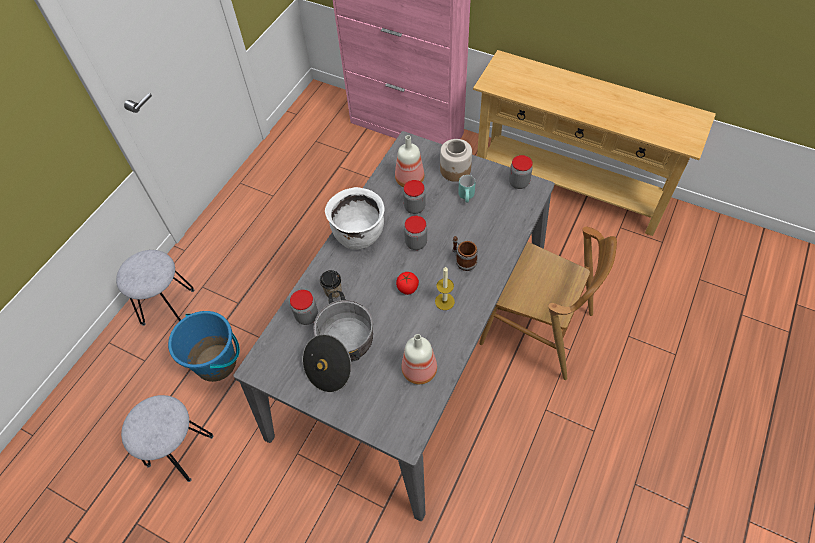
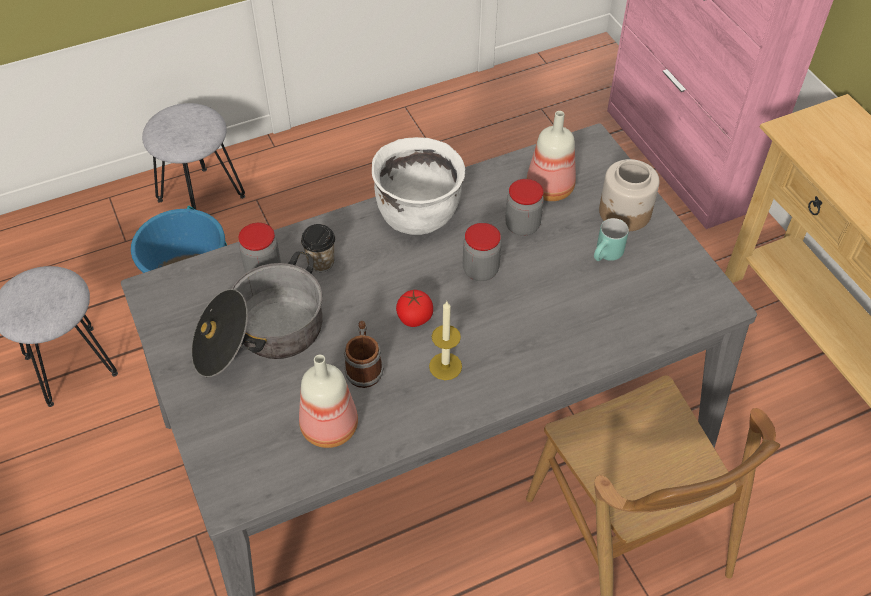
camera: 35 degrees right, 5 degrees down
mug [452,236,478,271] -> mug moved to [344,321,383,388]
jar [509,155,533,189] -> none

